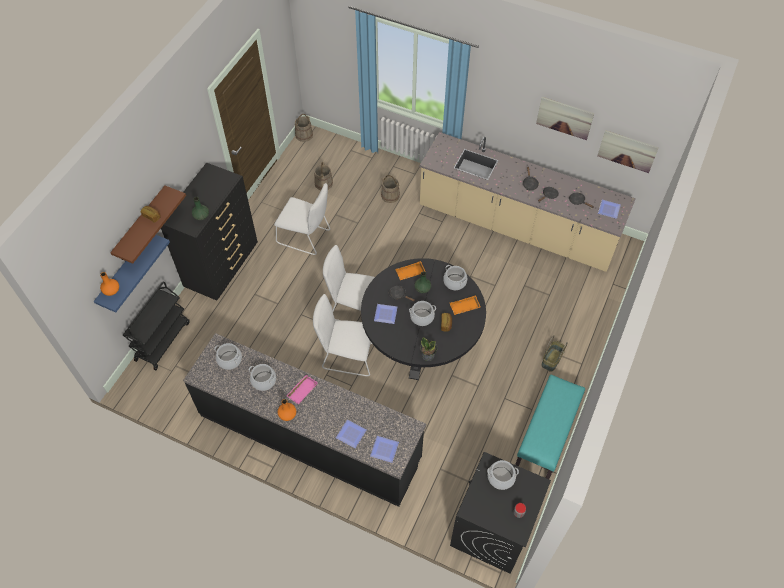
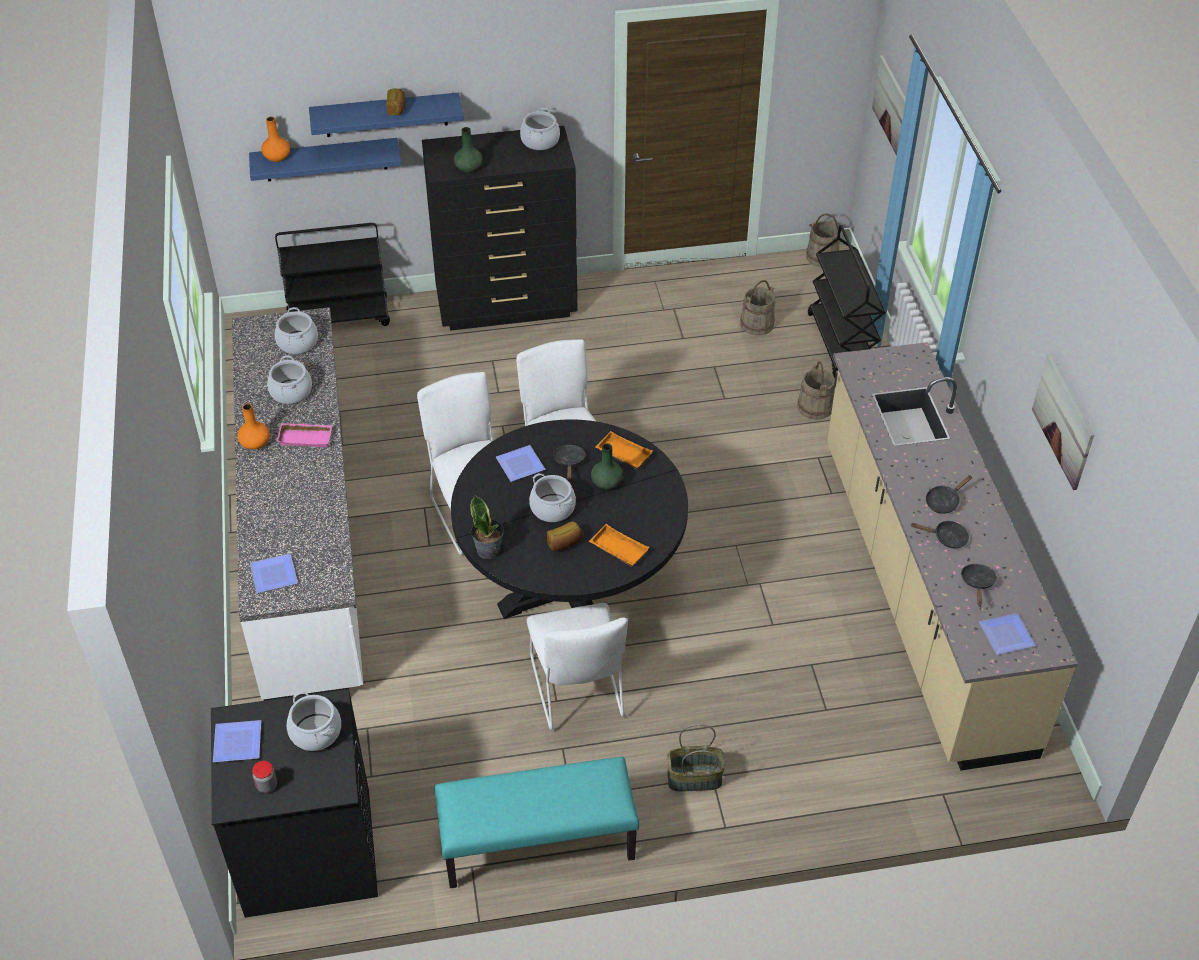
camera: 55 degrees right, 10 degrees down
brown shelf [110,186,186,264] -> blue shelf [309,93,464,137]
black counter [183,333,426,507] -> white counter [232,307,363,701]
white chair [274,183,330,255] -> white chair moved to [527,603,628,730]
plate [336,420,367,448] -> plate moved to [213,720,261,762]
cooking pot [443,265,467,290] -> cooking pot moved to [520,108,560,151]
picture [597,130,659,173] -> picture moved to [872,55,906,156]
none -> black cart [808,225,886,378]

